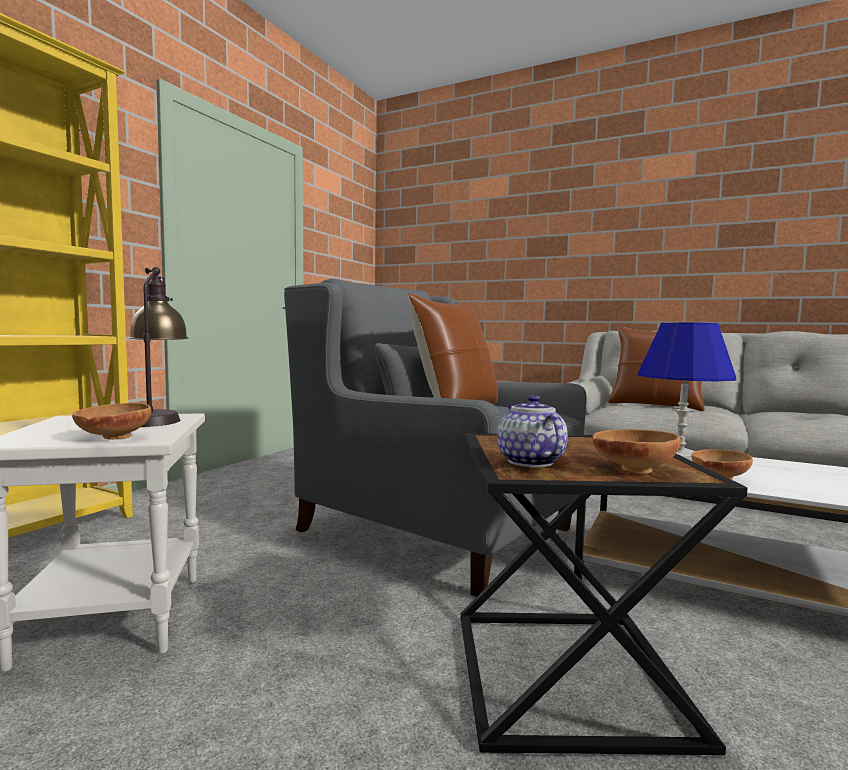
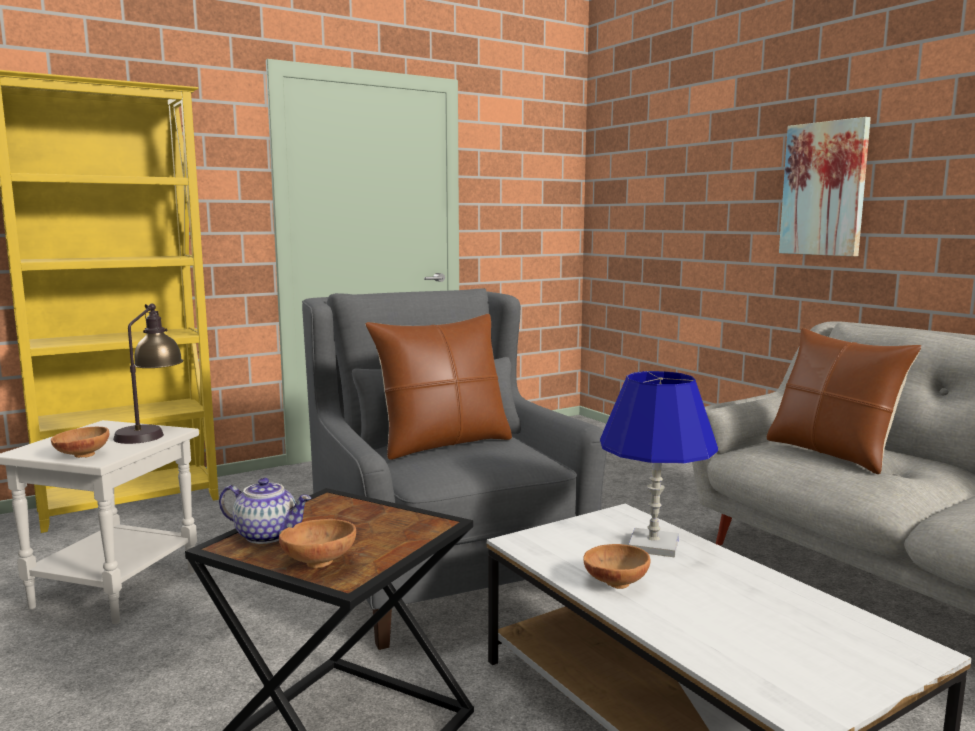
camera: 30 degrees right, 5 degrees up
teapot [497,395,568,467] -> teapot turned 90 degrees clockwise [219,478,311,544]
none -> picture [779,117,871,256]

